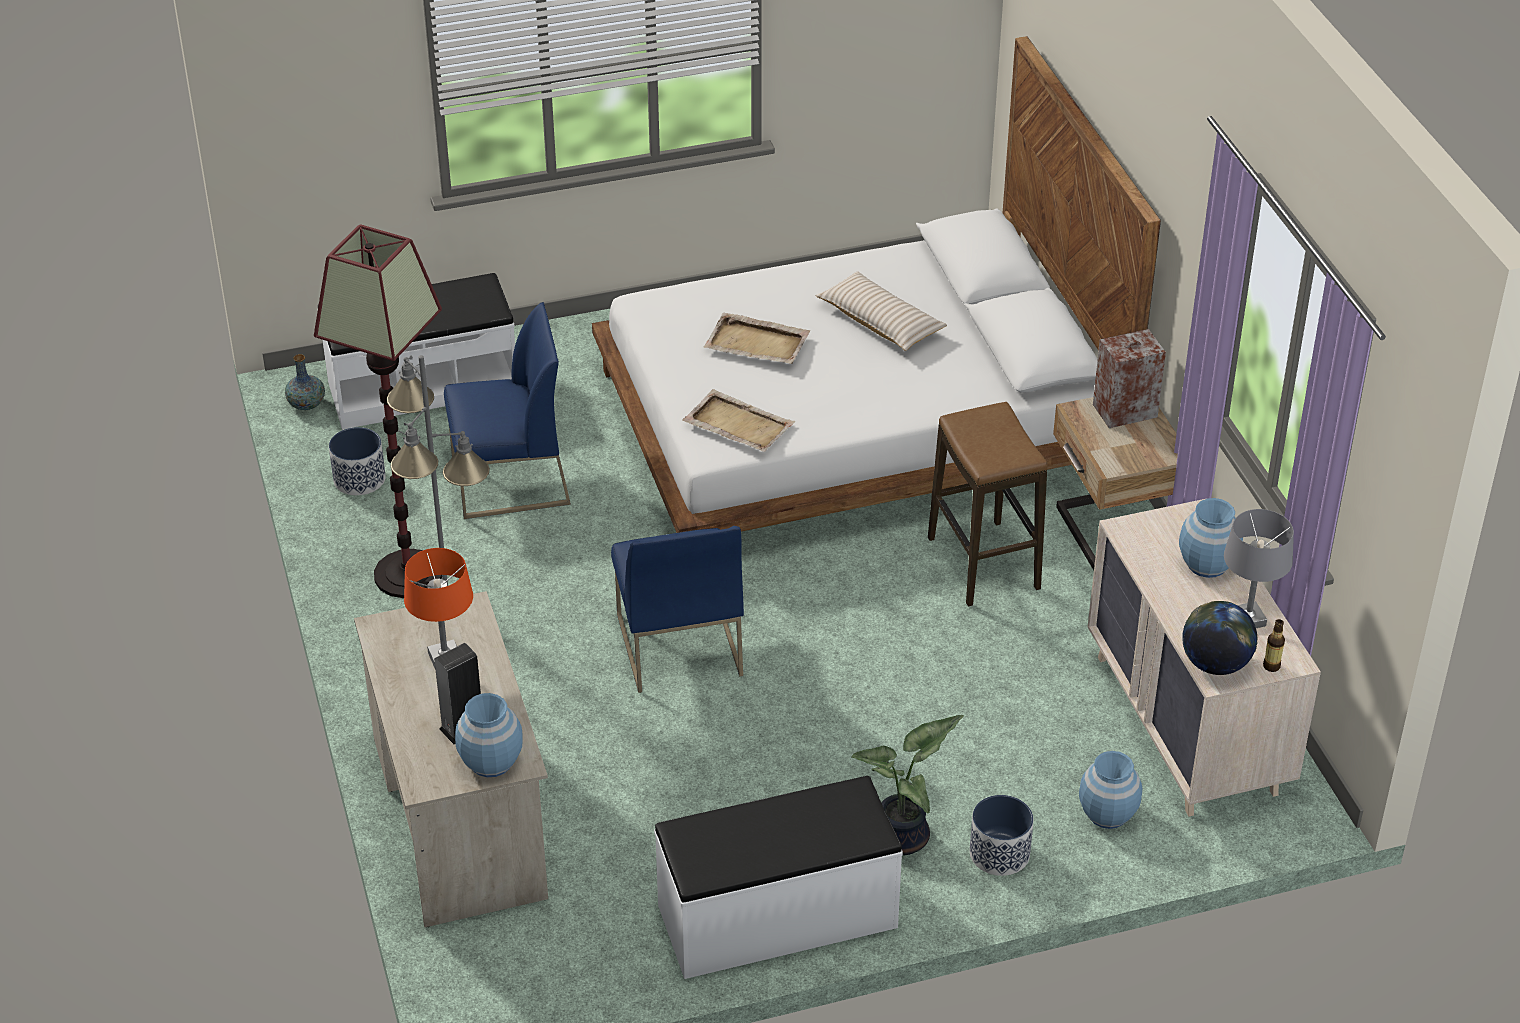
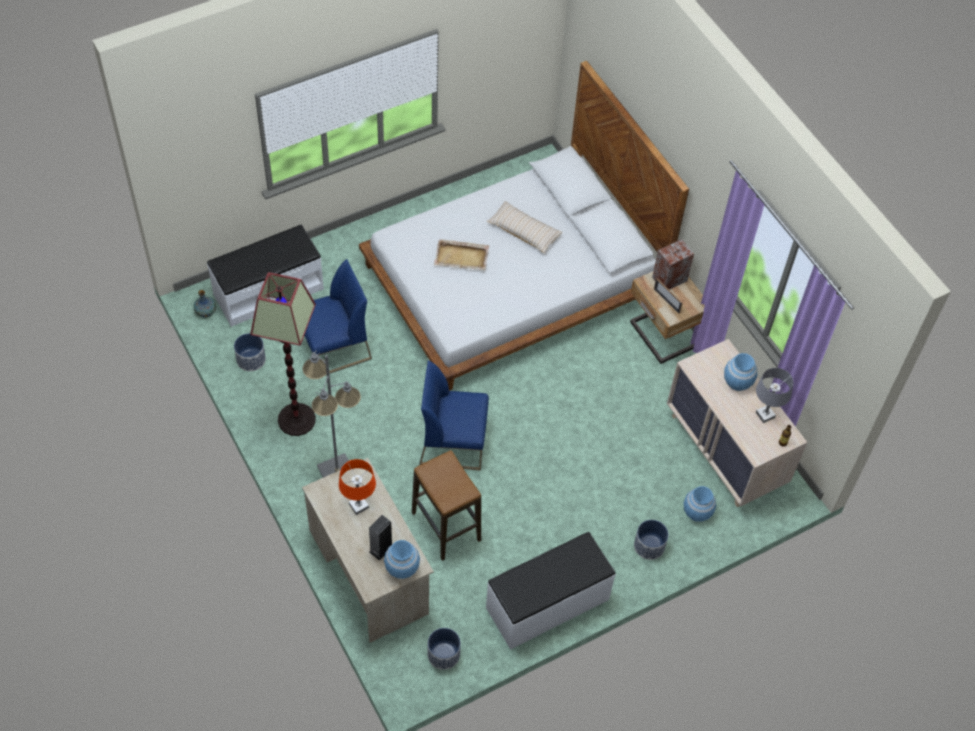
camera: 15 degrees left, 15 degrees up
blue chair [611,526,744,693] -> blue chair turned 120 degrees clockwise [419,360,489,471]
beige tray [682,389,795,452] -> none
potted plant [851,715,964,856] -> none
stool [928,402,1048,607] -> stool moved to [412,450,481,561]
globe [1182,601,1257,675] -> none
none -> planter [428,628,461,670]
none -> picture frame [654,278,682,314]

